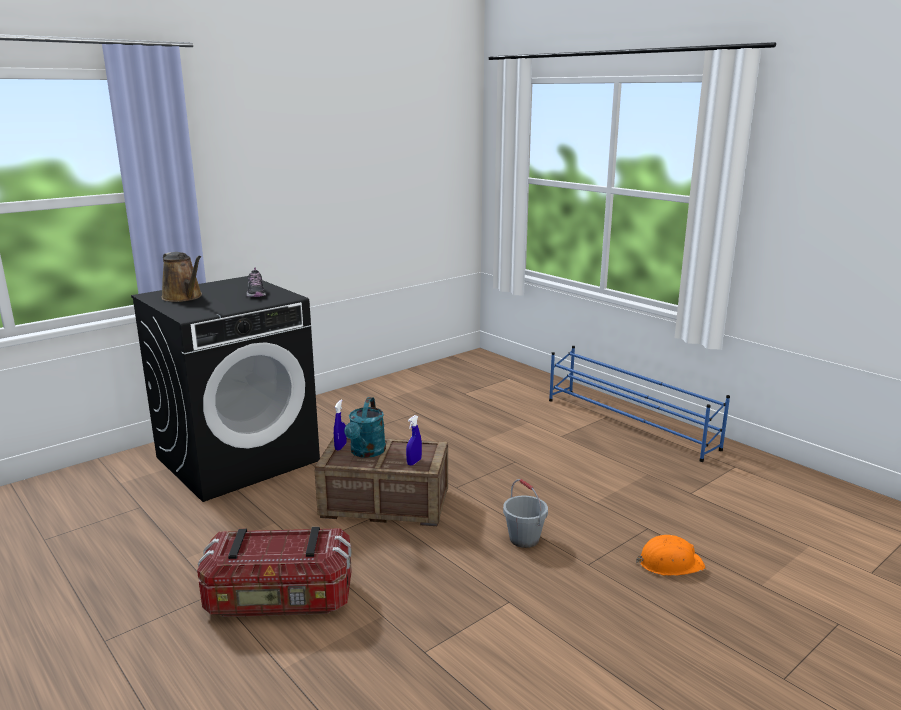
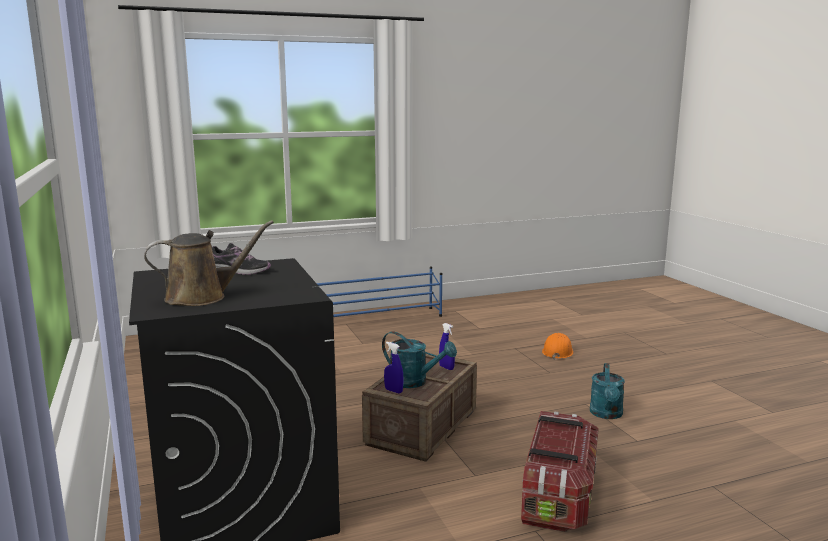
camera: 70 degrees left, 5 degrees down
grey bucket [503,479,548,548] -> none
none -> turquoise watering can [590,363,625,419]

